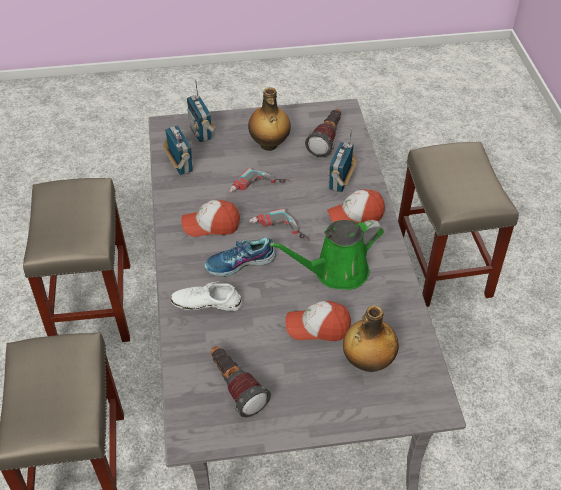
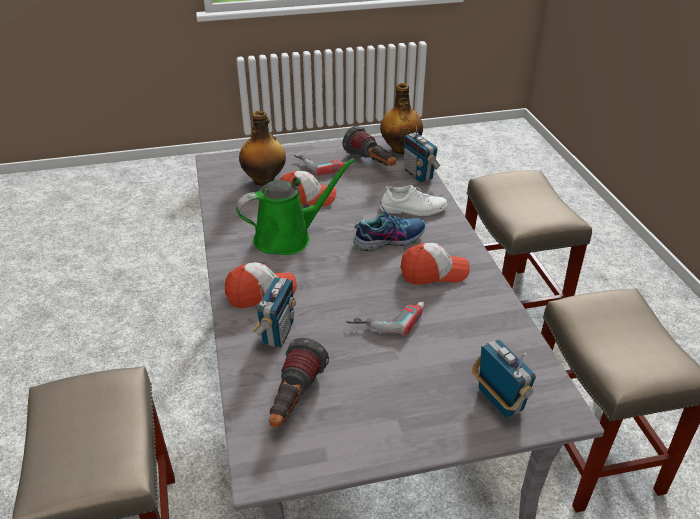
camera: 175 degrees right, 10 degrees down
radio [163,126,193,175] -> radio moved to [404,114,440,183]
bottle [248,87,291,151] -> bottle moved to [380,83,423,154]
power drill [249,208,310,241] -> power drill moved to [294,154,351,176]

